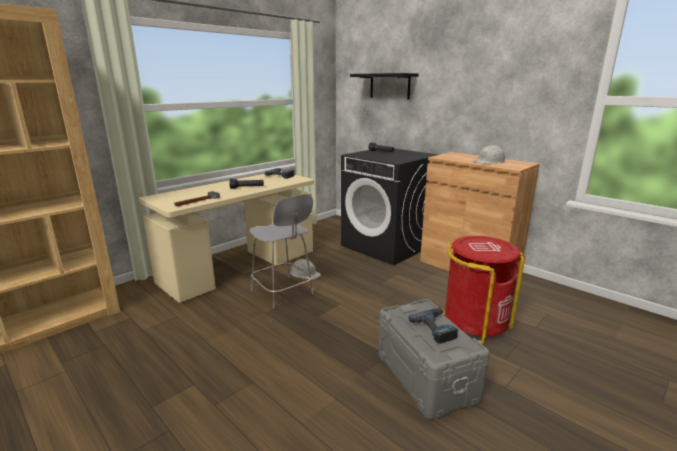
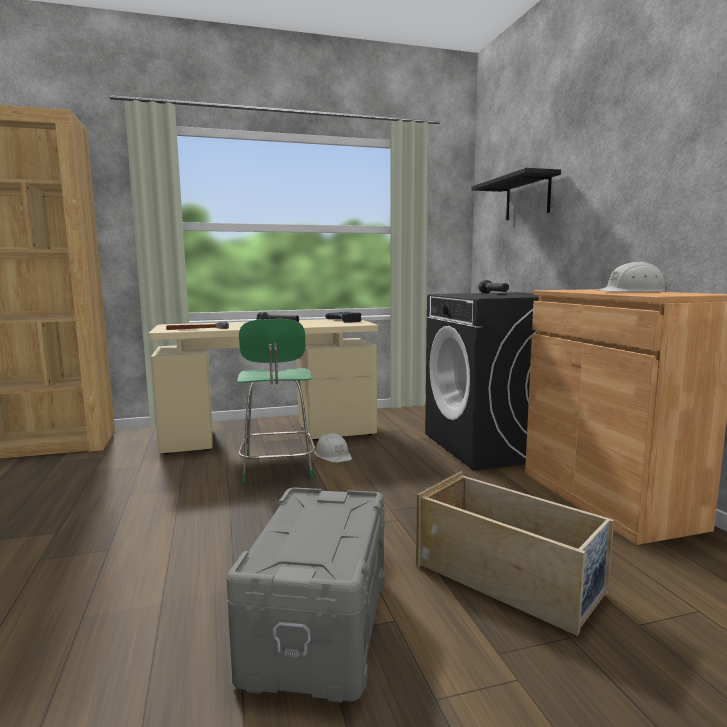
camera: 30 degrees right, 10 degrees down
grey chair [249,194,314,309] -> green chair [237,319,315,483]
power drill [408,308,459,344] -> none
red trash can [442,236,526,344] -> beige storage box [416,471,614,636]

